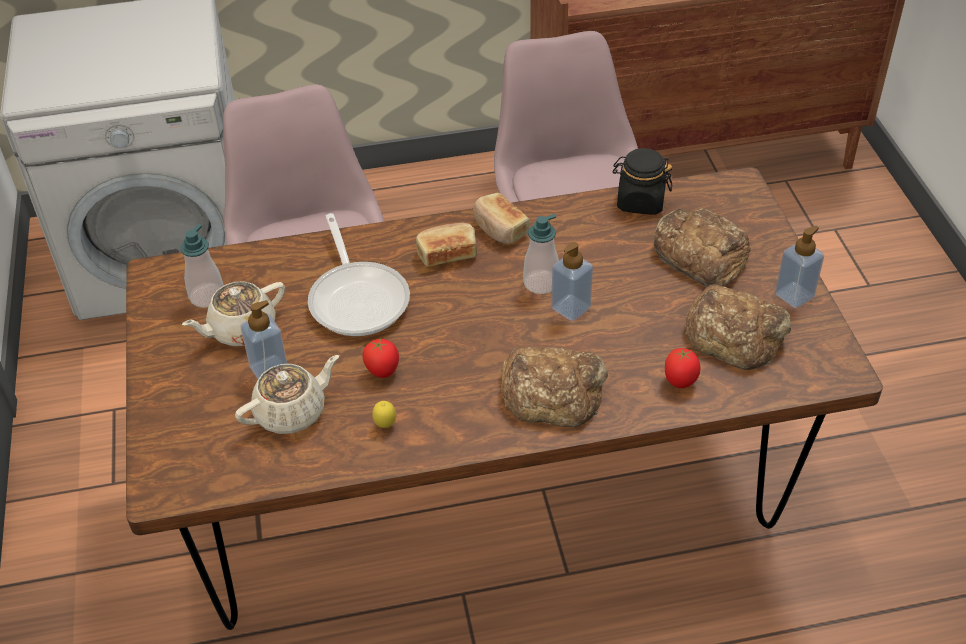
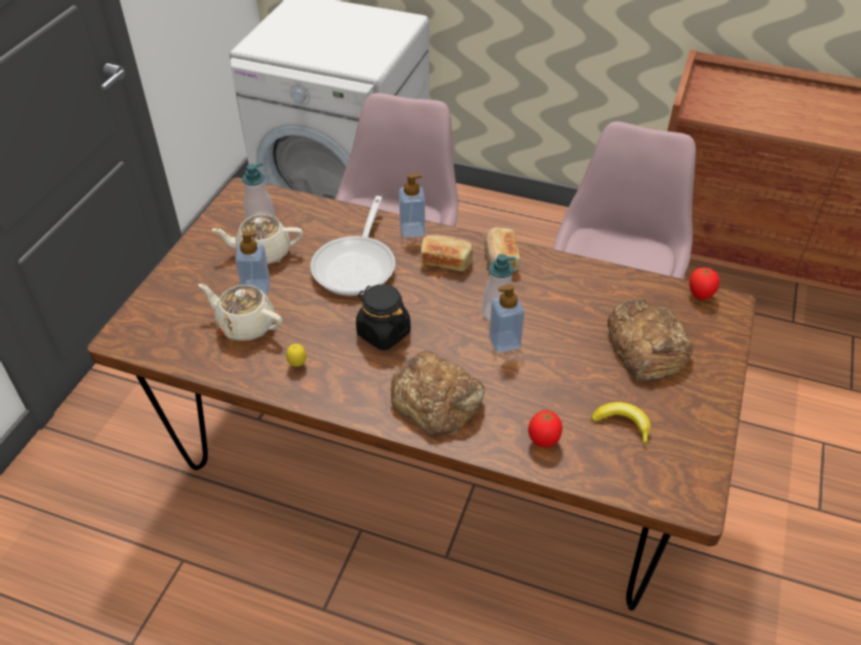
camera: 30 degrees right, 0 degrees up
beige teapot [235,355,339,434] -> beige teapot turned 150 degrees counterclockwise [198,284,282,341]
tomato [363,339,399,378] -> tomato moved to [689,267,720,300]
black jar [612,148,672,214] -> black jar moved to [356,284,411,350]
bread [685,284,791,370] -> banana [591,402,651,446]
soap dispenser [775,226,824,308] -> soap dispenser moved to [399,173,425,238]

